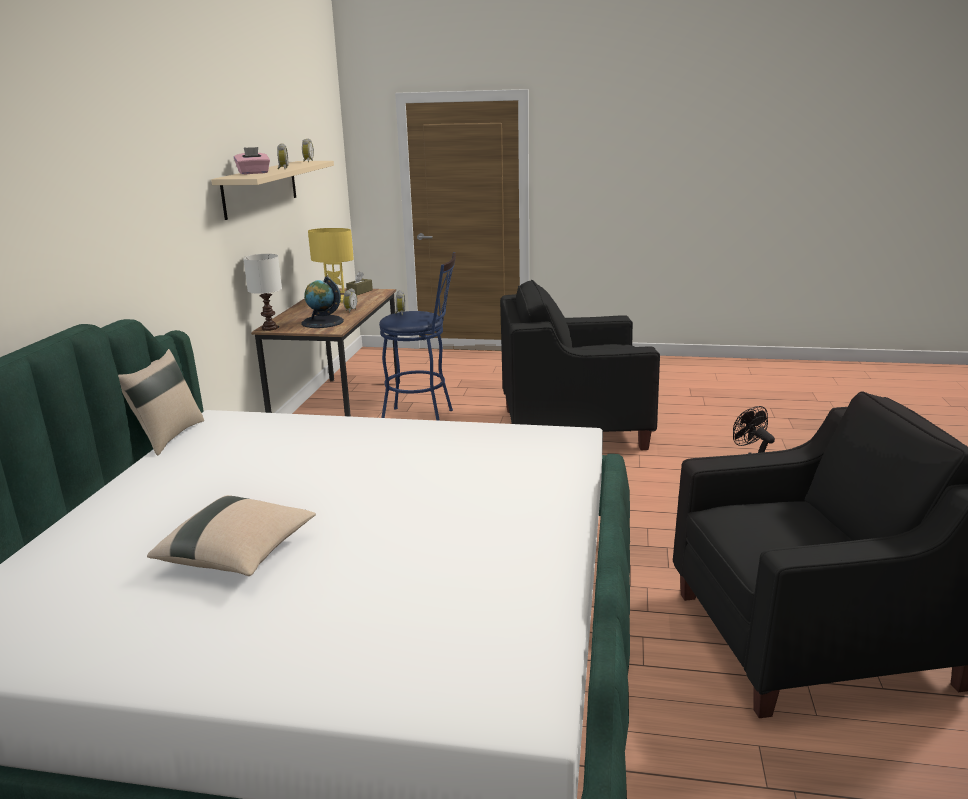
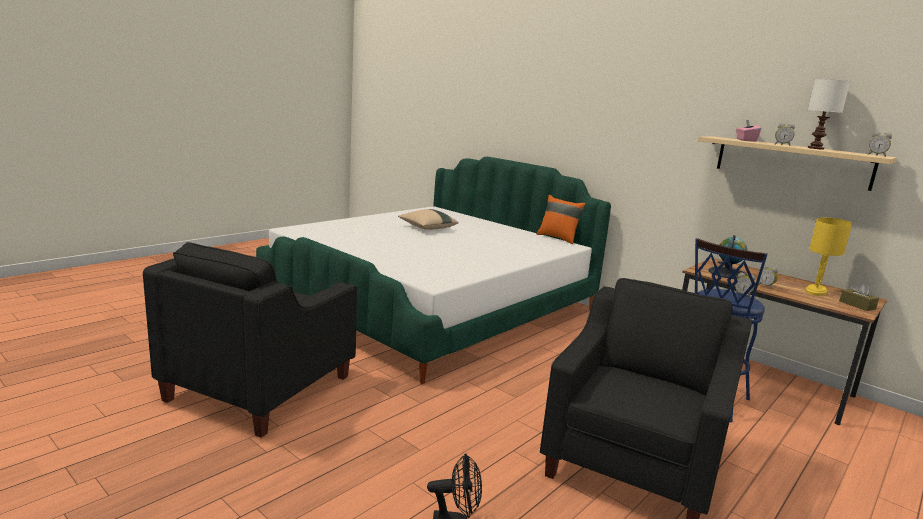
camera: 120 degrees right, 5 degrees down
beige pillow [118,349,204,455] -> orange pillow [537,195,585,244]
white table lamp [243,254,282,331] -> white table lamp moved to [808,79,850,150]

